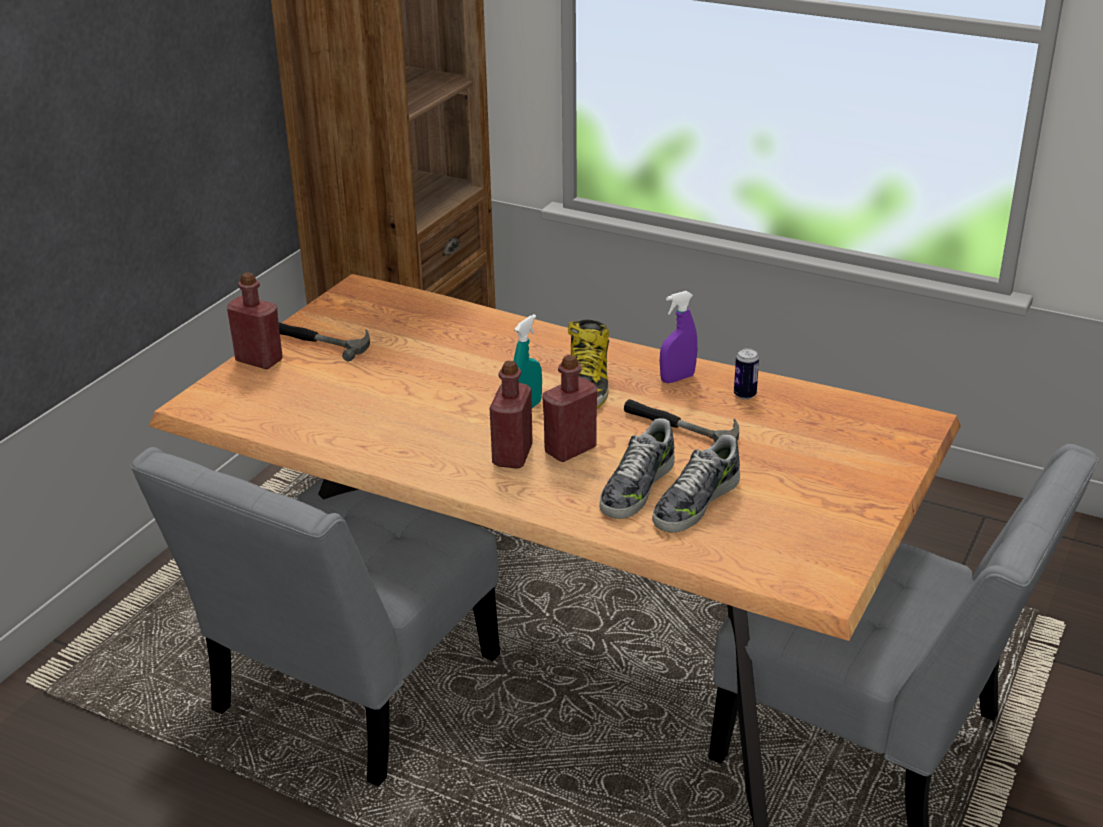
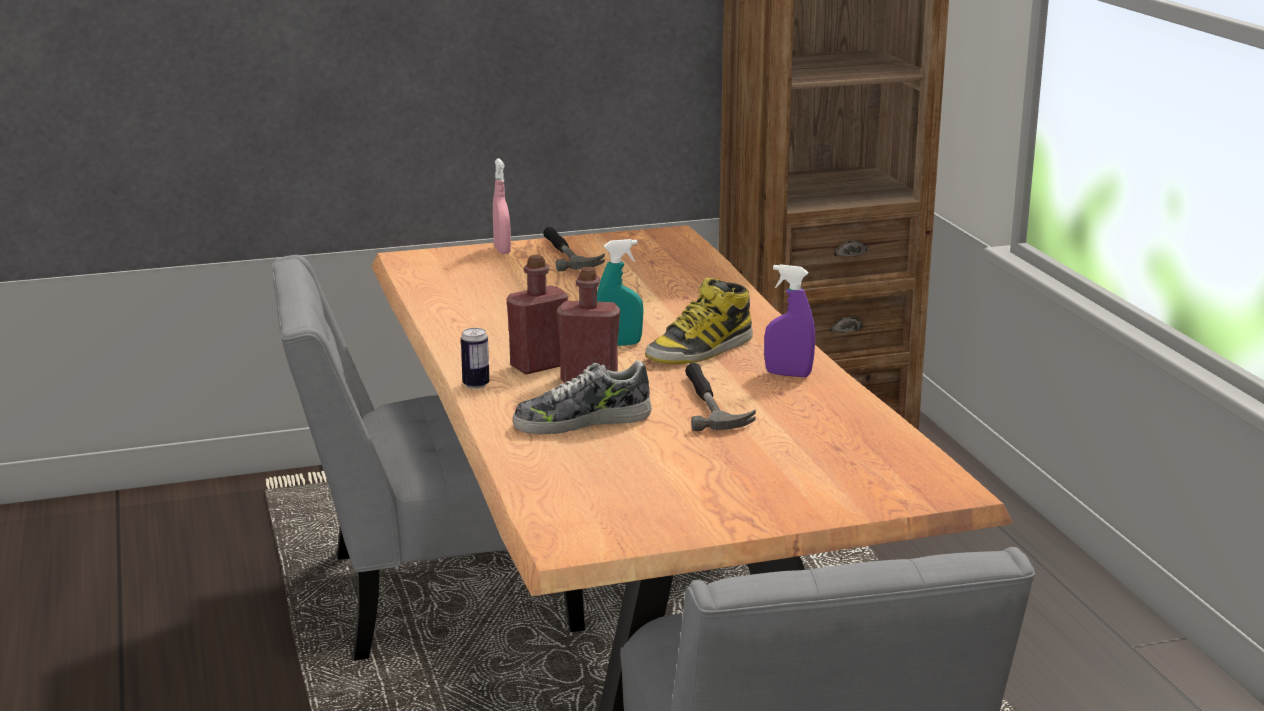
camera: 45 degrees right, 10 degrees down
red bottle [227,272,283,369] -> pink spray bottle [493,158,511,254]
shoe [652,435,740,533] -> none
can [734,348,759,399] -> can moved to [461,328,489,389]

